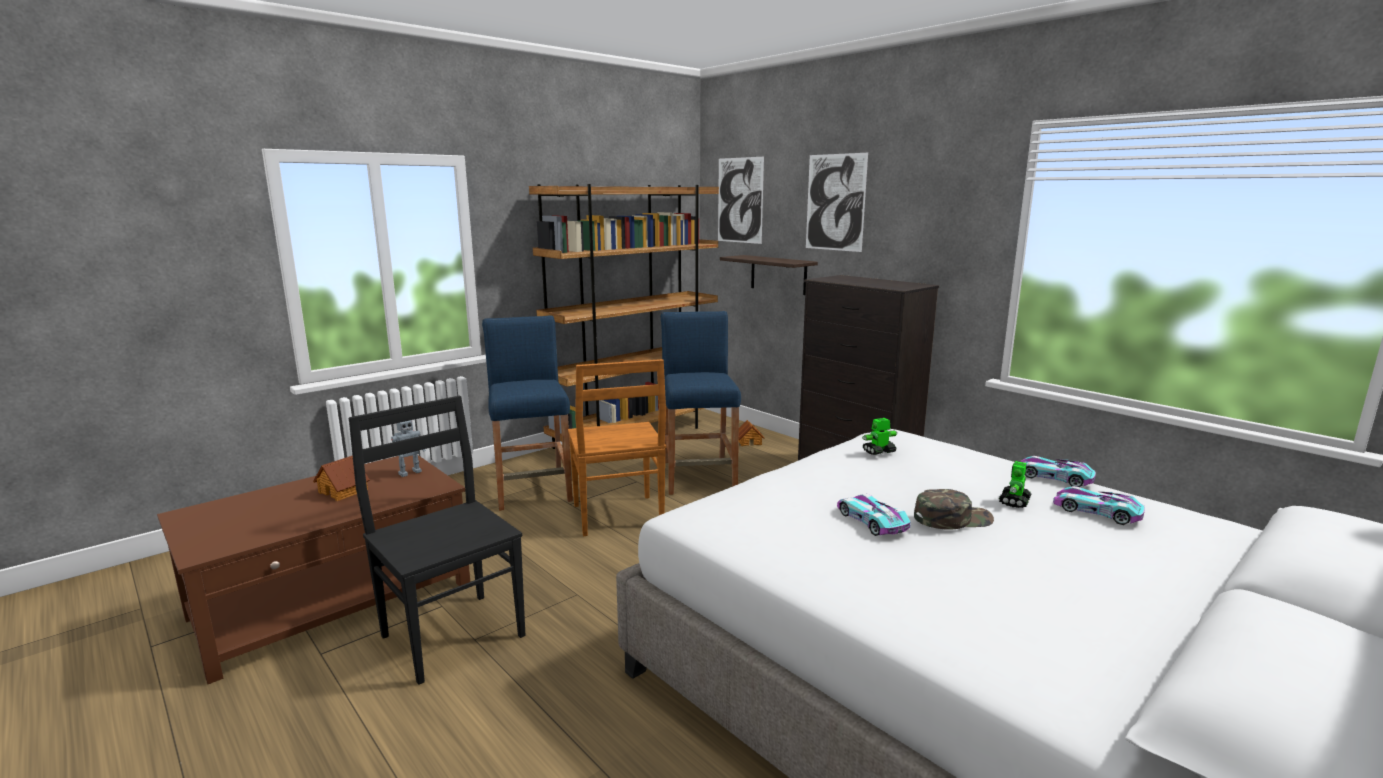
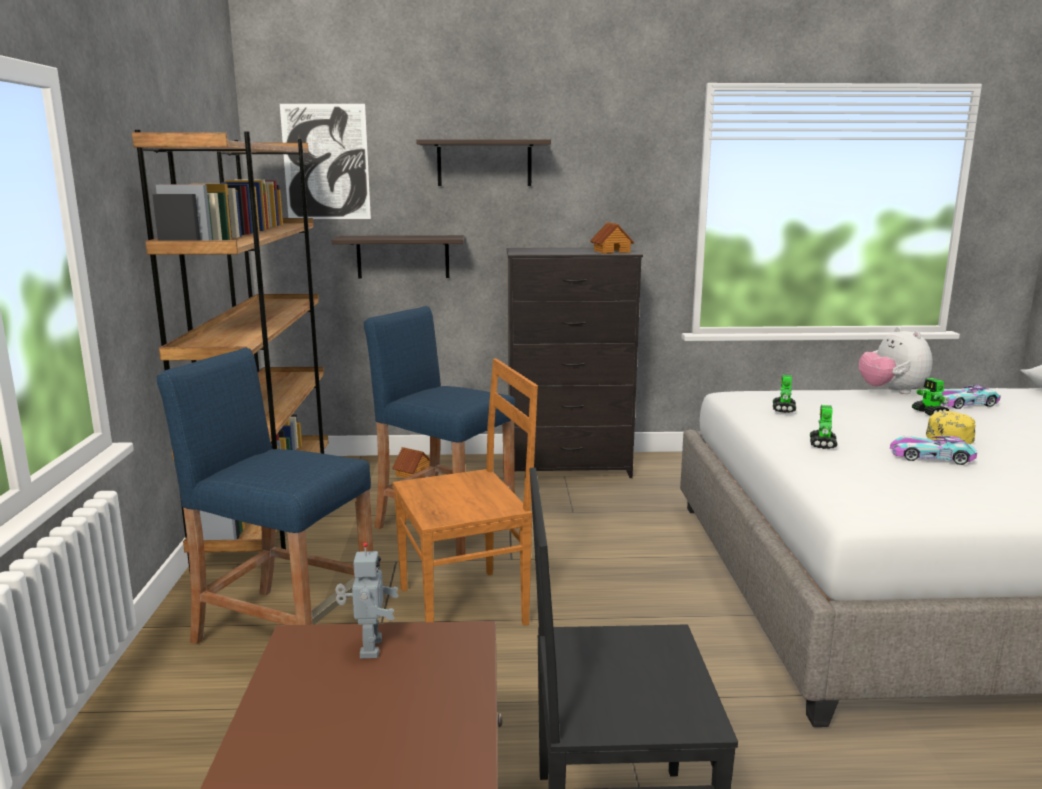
camera: 50 degrees left, 0 degrees up
toy house [313,456,370,501] -> toy house moved to [590,222,634,253]
brown chair [568,359,666,536] -> brown chair turned 45 degrees counterclockwise [393,358,538,626]
picture [806,153,868,252] -> shelf [416,139,551,186]
green cap [914,489,994,530] -> yellow cap [926,411,975,444]
toy car [1020,456,1096,487] -> plush toy [859,327,933,394]
none -> toy robot [810,405,837,449]

